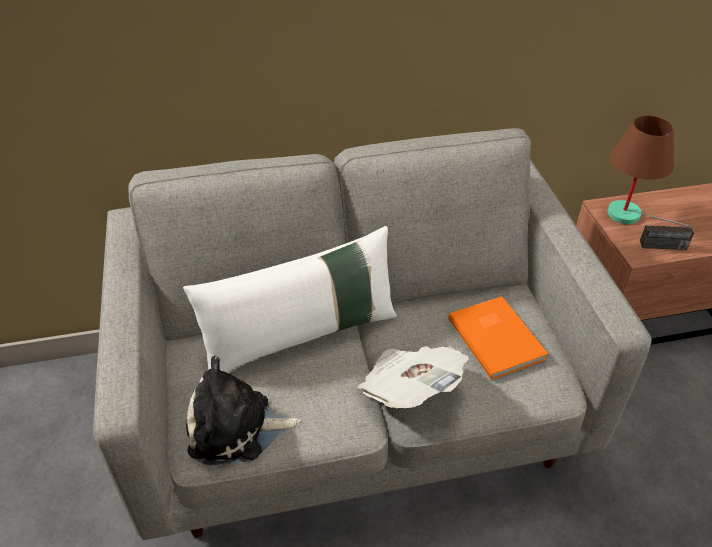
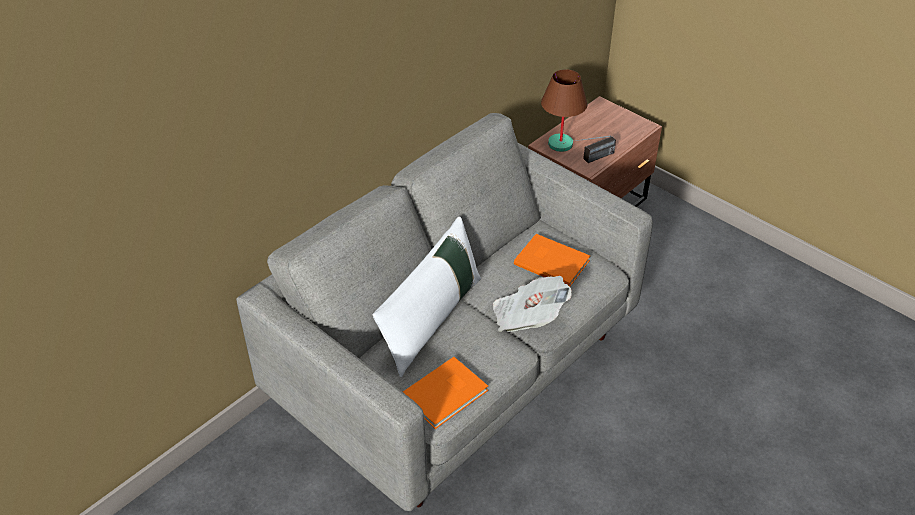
camera: 35 degrees left, 0 degrees up
plush toy [186,356,301,465] -> orange book [403,357,488,429]

